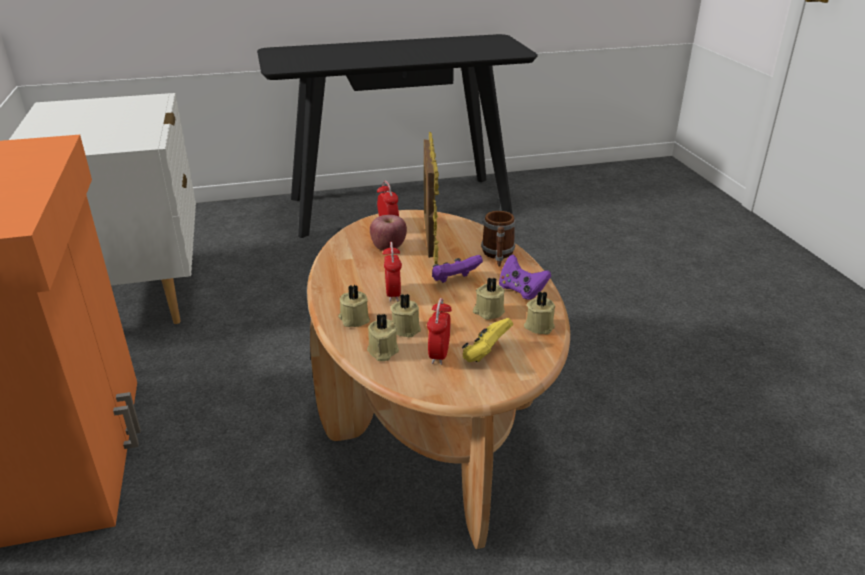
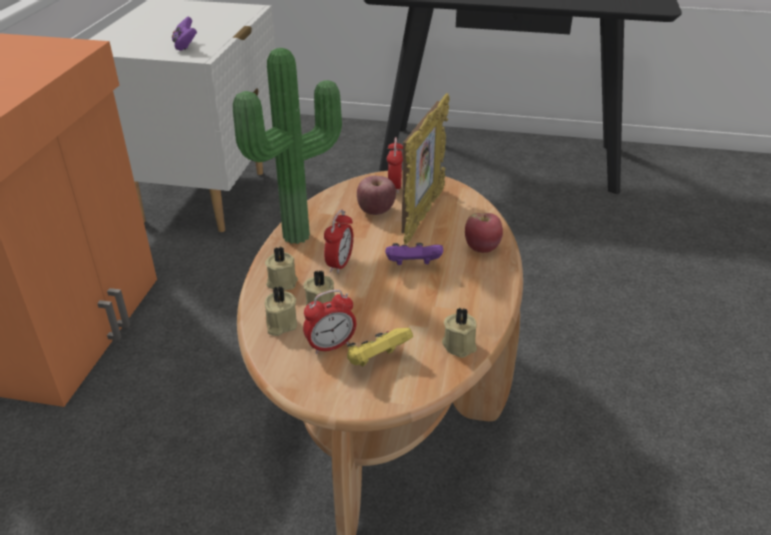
camera: 25 degrees right, 5 degrees up
alarm clock [427,298,452,365] -> alarm clock turned 150 degrees counterclockwise [303,289,356,354]
beige candle [473,277,505,320] -> none
mug [481,211,516,267] -> apple [465,213,503,253]
purple game controller [499,254,551,300] -> purple game controller moved to [172,16,197,51]
none -> potted plant [233,48,342,244]

